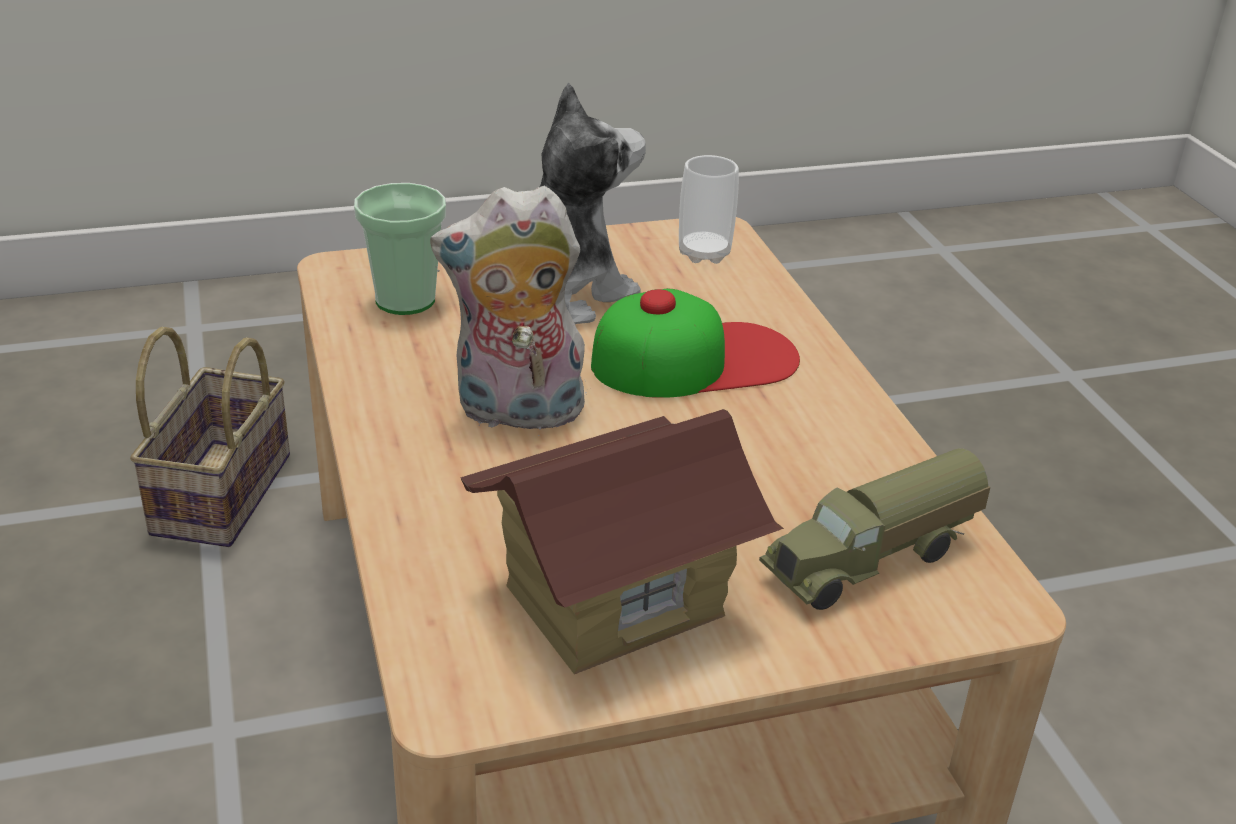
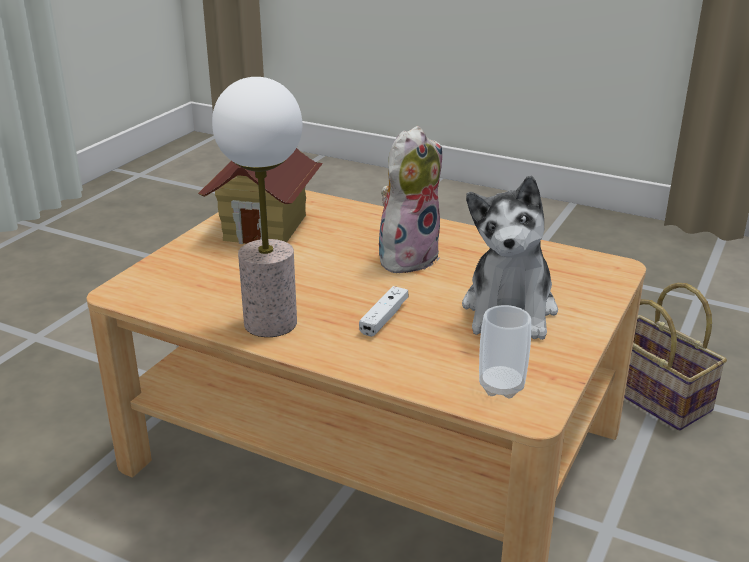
camera: 135 degrees right, 5 degrees down
cup [354,183,446,315] -> none
cap [591,288,800,398] -> white game controller [359,286,408,337]
toy truck [759,448,990,610] -> none
none -> table lamp [212,77,302,337]

